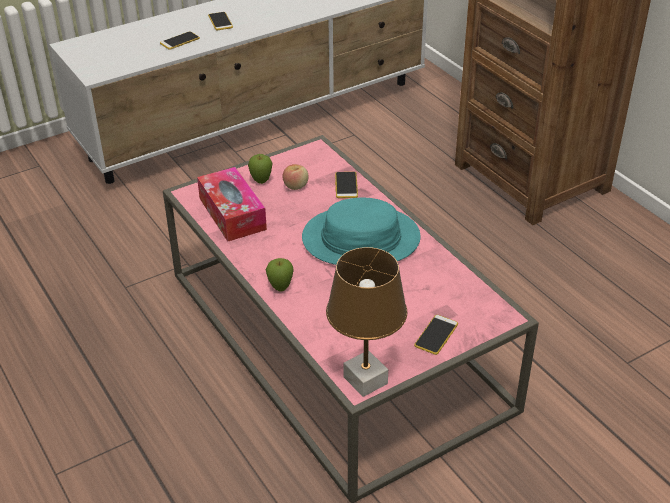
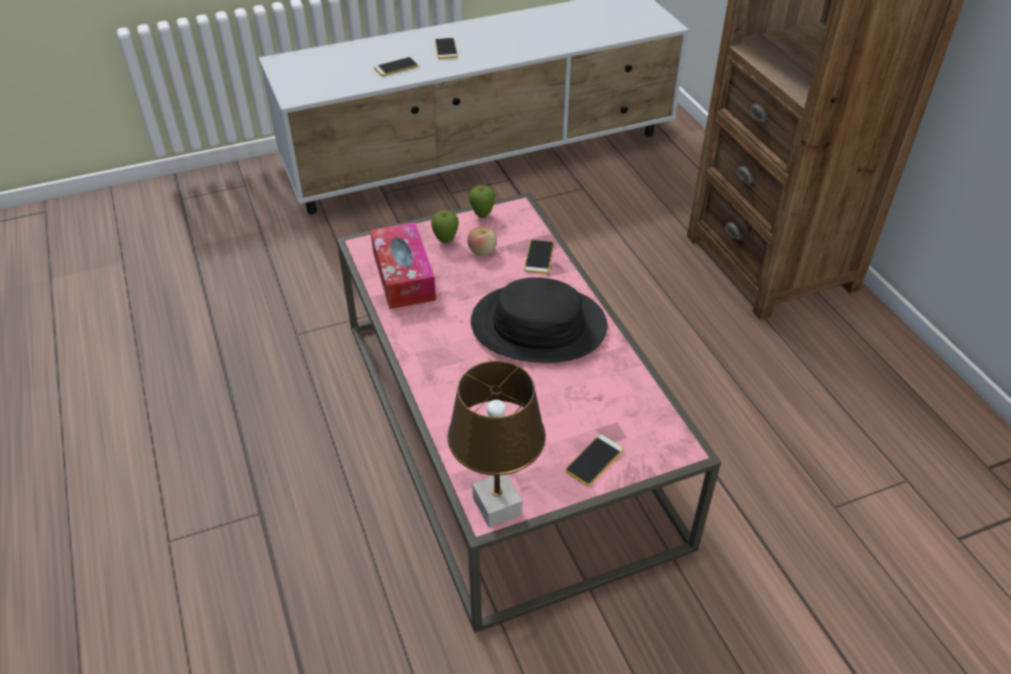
camera: 10 degrees right, 5 degrees up
apple [266,258,293,292] -> apple moved to [469,185,495,218]
turquoise hat [302,198,421,265] -> black hat [471,277,607,363]

